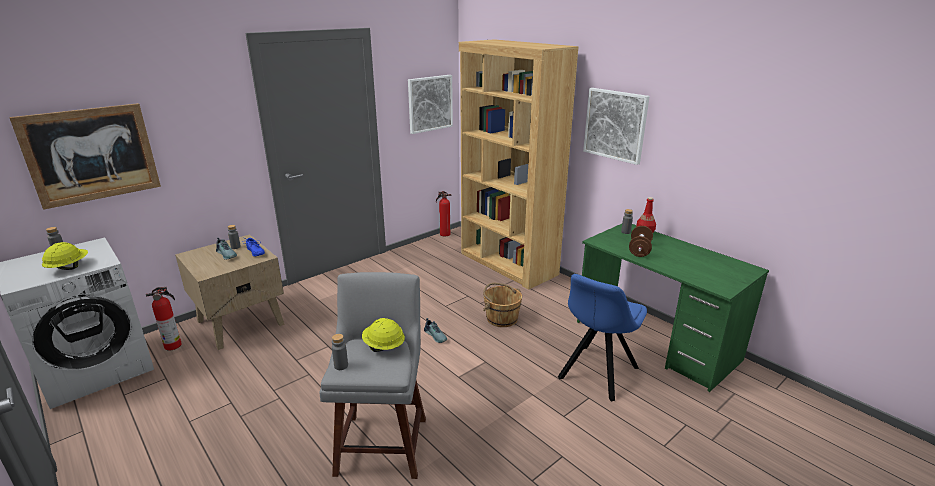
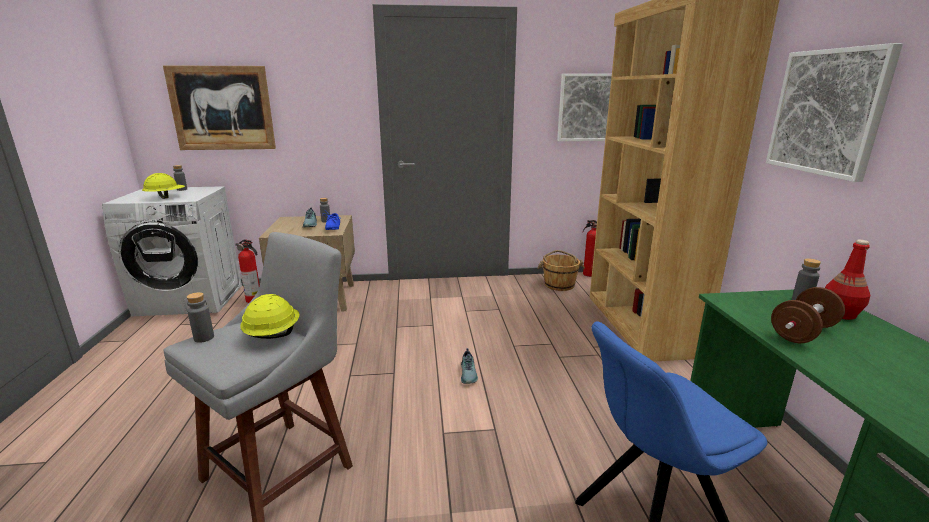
camera: 35 degrees right, 5 degrees down
brown bucket [483,283,522,327] -> brown bucket moved to [537,250,585,291]

